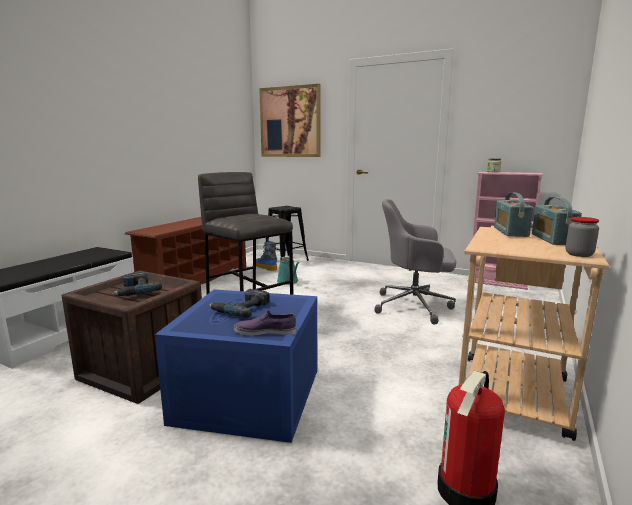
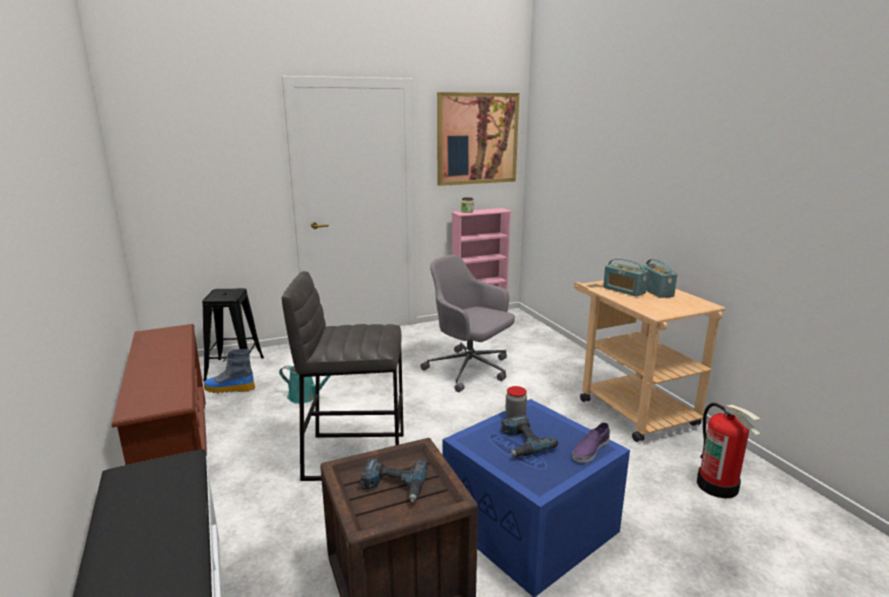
camera: 50 degrees left, 5 degrees up
picture [259,84,321,157] -> picture moved to [437,92,519,186]
grey office chair [374,199,456,325] -> grey office chair turned 75 degrees clockwise [420,255,515,392]
radio [532,197,582,245] -> radio turned 150 degrees counterclockwise [640,259,677,298]
jar [566,217,599,257] -> jar moved to [505,386,527,418]

